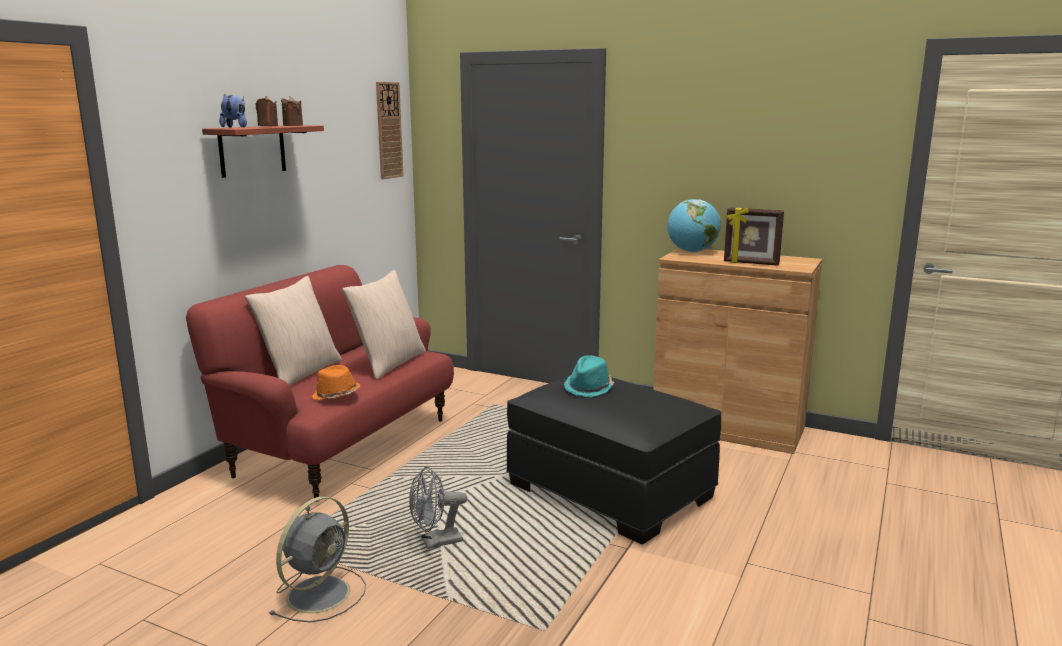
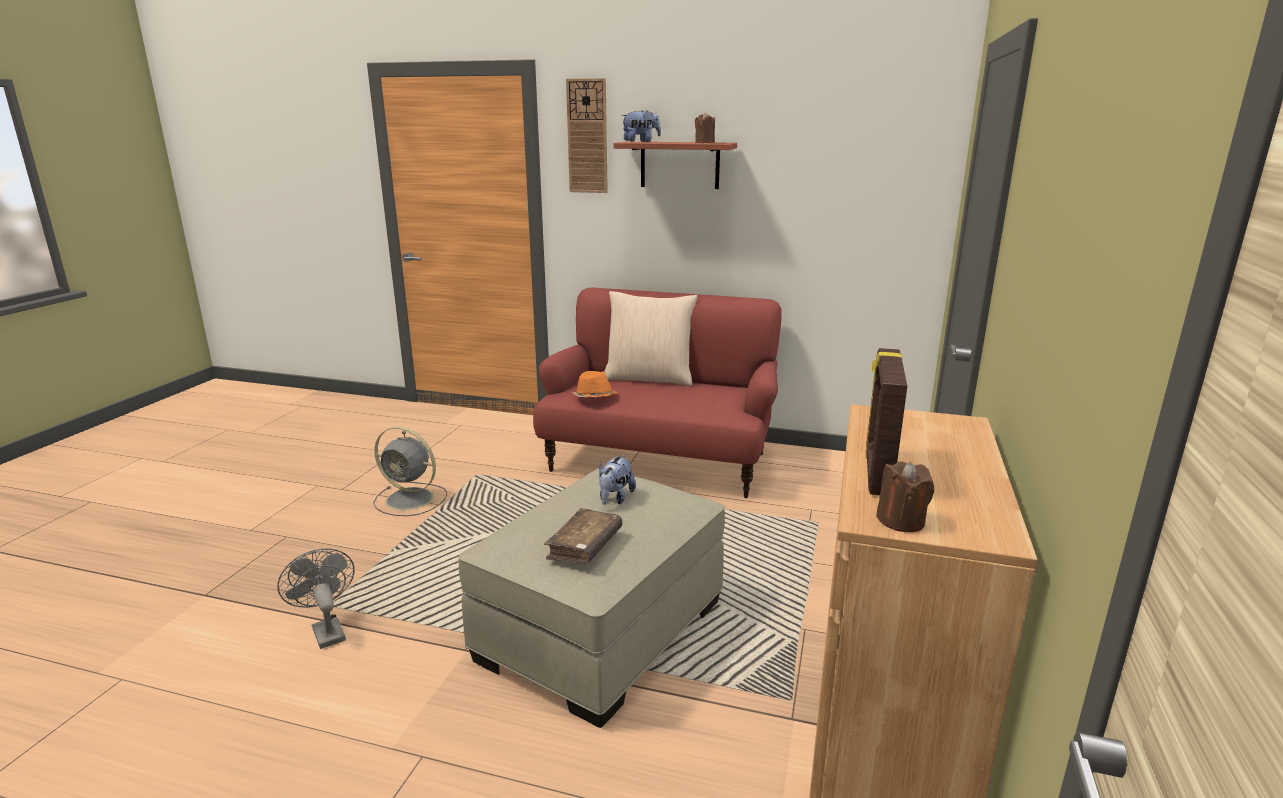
camera: 80 degrees right, 5 degrees up
brown candle [256,96,278,126] -> brown candle moved to [876,461,934,532]
beige pillow [342,270,426,380] -> none
wall clock [376,82,404,179] -> wall clock moved to [566,78,608,193]
grey fan [409,466,467,549] -> grey fan moved to [278,548,354,649]
black ottoman [506,377,721,544] -> beige ottoman [459,468,725,728]
turquoise hat [564,355,614,397] -> plush toy [599,454,636,505]
globe [667,199,721,253] -> none
none -> brown book [544,508,622,564]

